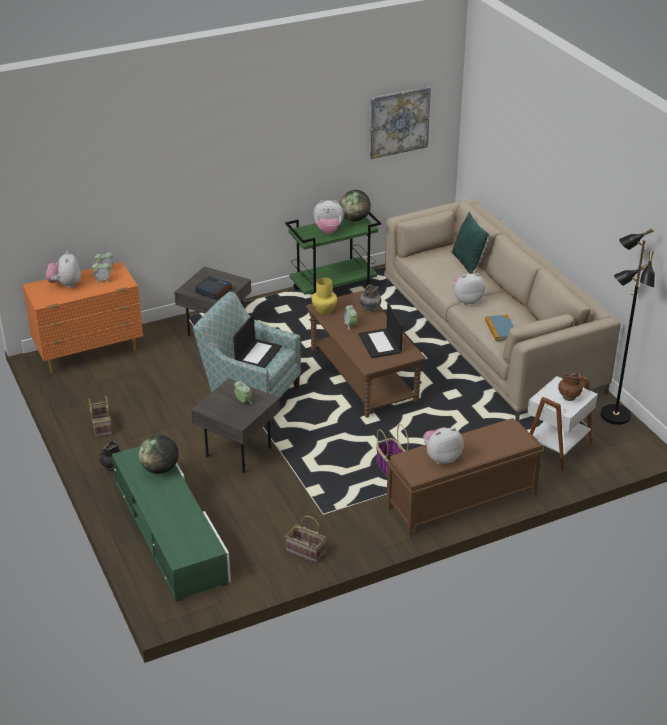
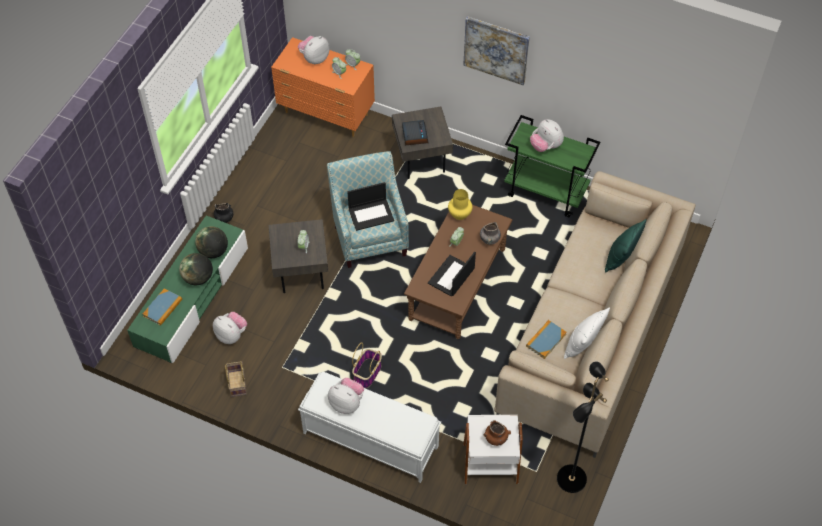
camera: 50 degrees right, 20 degrees up
basket [88,396,112,437] -> none
globe [340,190,371,222] -> globe moved to [179,253,213,285]
picture [370,86,431,159] -> picture moved to [463,16,530,85]
brown bench [386,418,544,537] -> white bench [298,372,441,483]
plush toy [453,273,486,305] -> plush toy moved to [213,312,247,344]
none -> book [143,288,182,326]
none -> white pillow [564,308,610,359]

